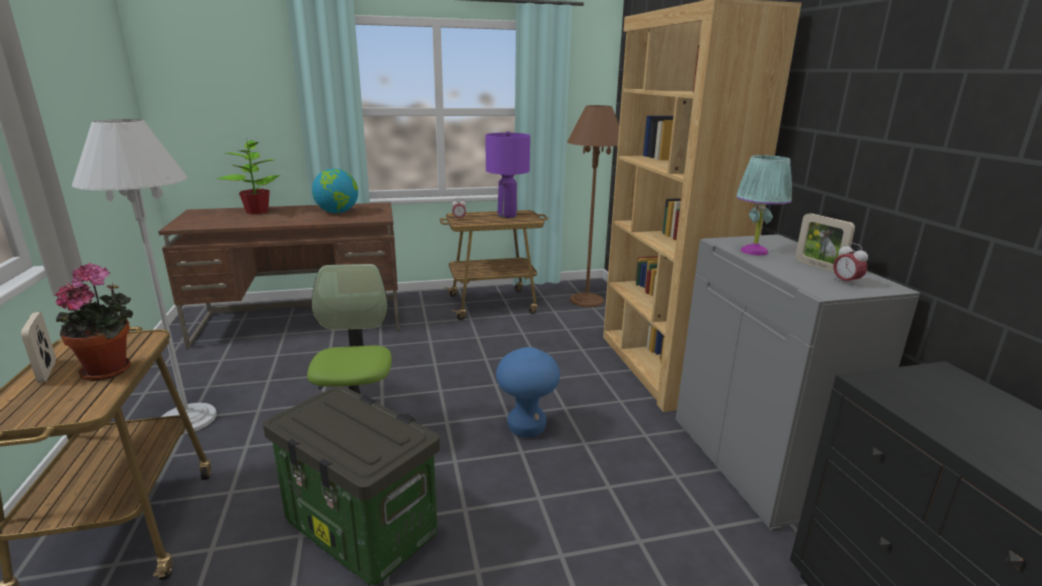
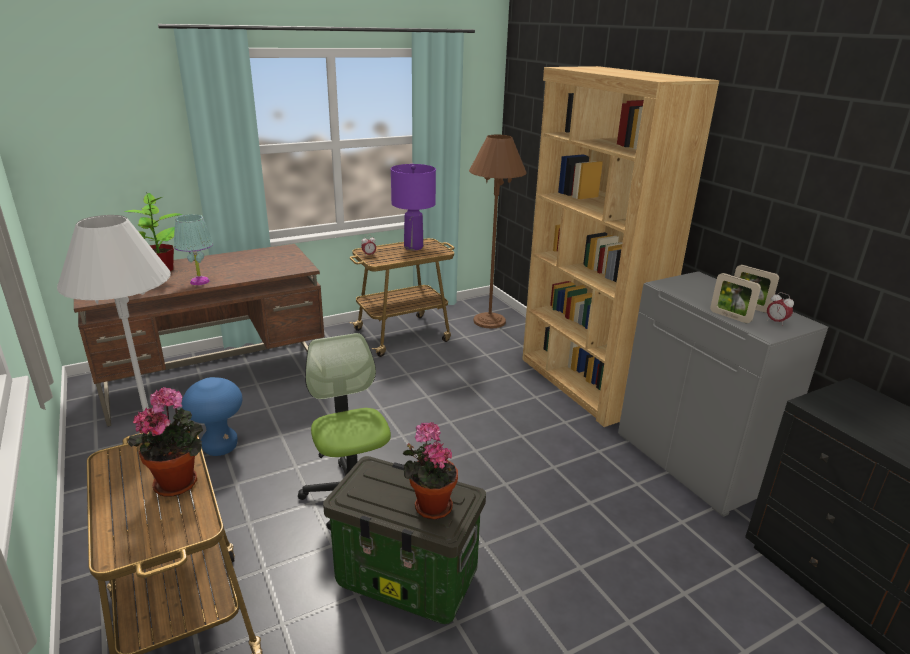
camera: 15 degrees left, 5 degrees up
picture frame [21,312,56,383] -> picture frame moved to [710,273,761,323]
globe [312,169,358,213] -> none
blue stool [496,347,560,438] -> blue stool moved to [182,377,242,456]
turquoise table lamp [736,155,792,256] -> turquoise table lamp moved to [174,214,213,285]
none -> potted plant [403,422,458,520]

